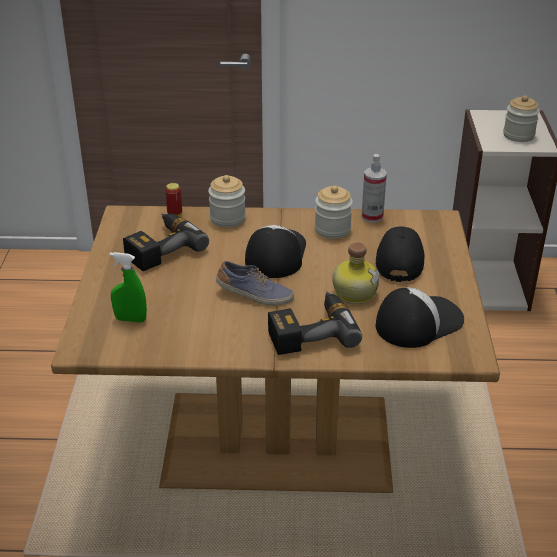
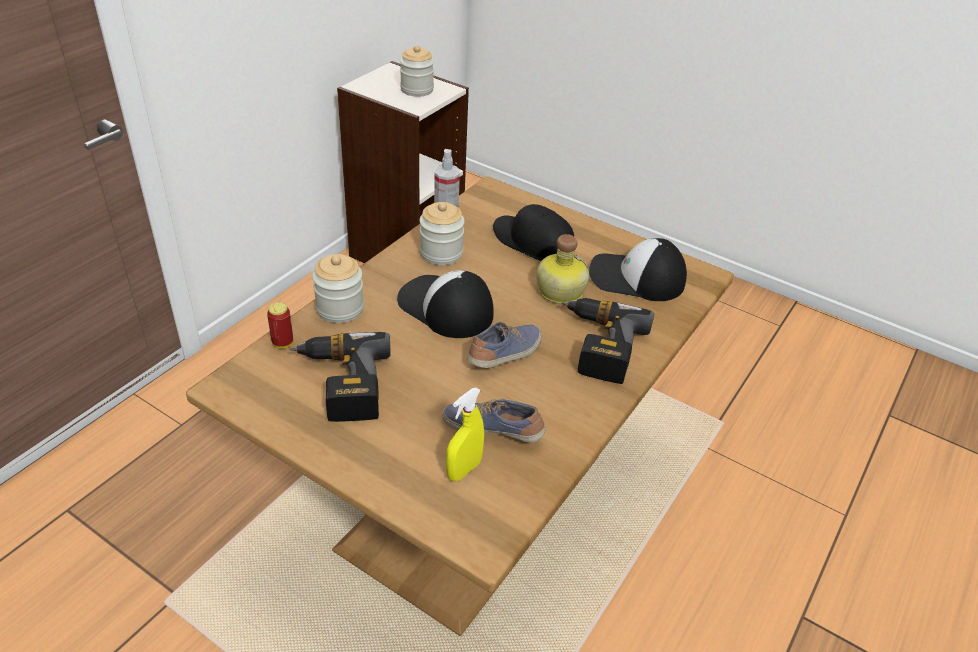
camera: 60 degrees left, 5 degrees up
green spray bottle [109,252,147,323] -> yellow spray bottle [446,388,484,482]
cap [376,287,464,348] -> cap turned 75 degrees counterclockwise [589,238,687,301]
none -> shoe [442,399,546,442]

